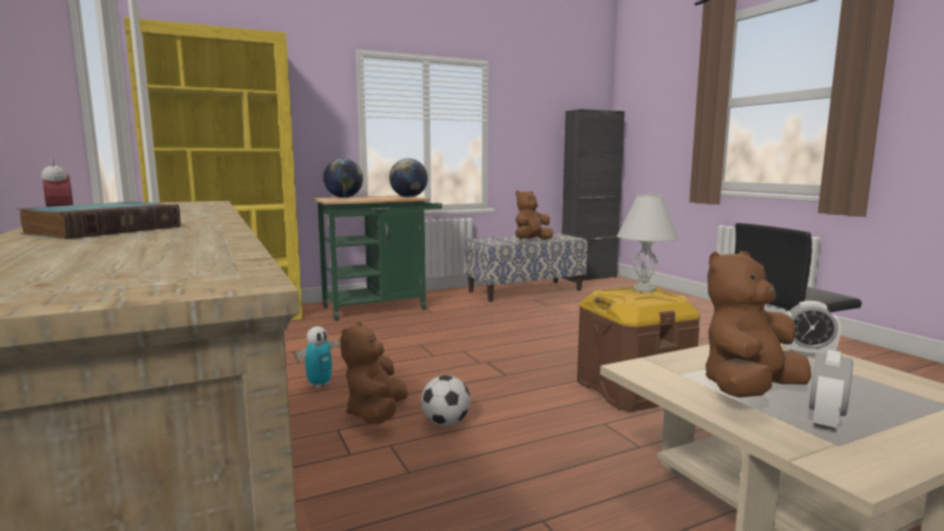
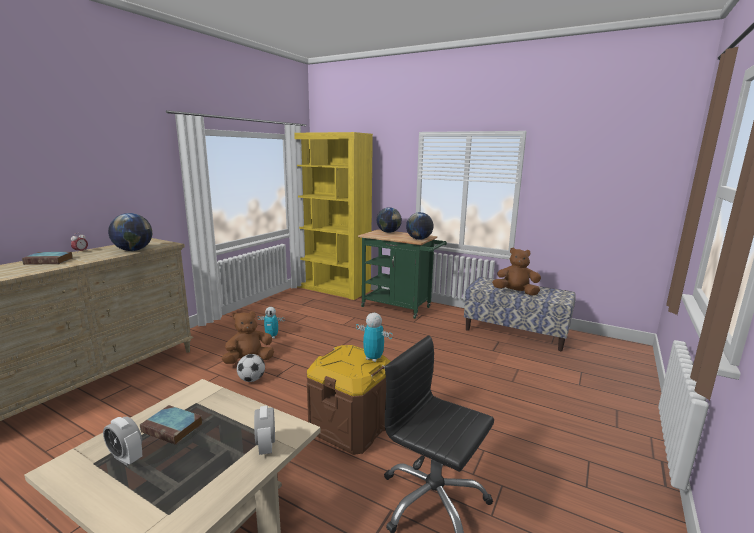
camera: 55 degrees right, 5 degrees up
black cabinet [562,109,625,282] -> none
white table lamp [617,193,678,292] -> toy robot [356,313,393,362]
brown plush toy [705,251,812,398] -> book [140,405,202,445]
alarm clock [809,350,853,432] -> alarm clock turned 150 degrees counterclockwise [103,417,142,466]
none -> globe [108,213,152,251]

